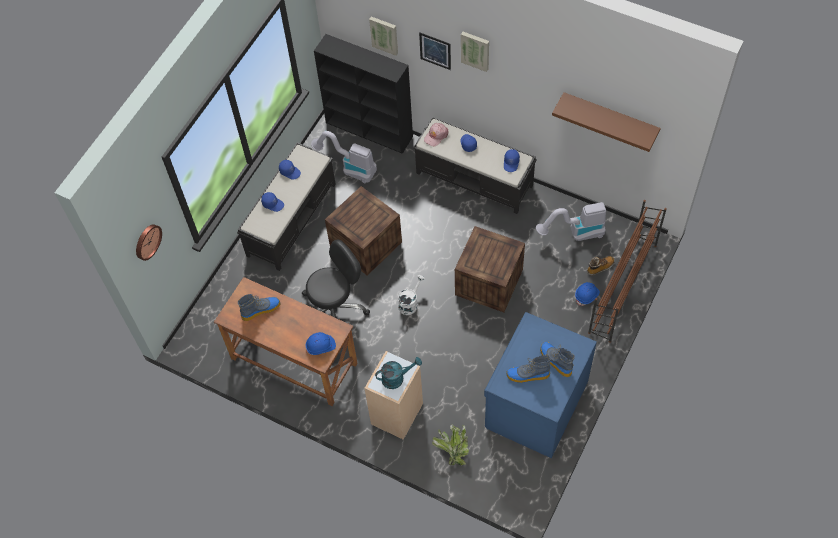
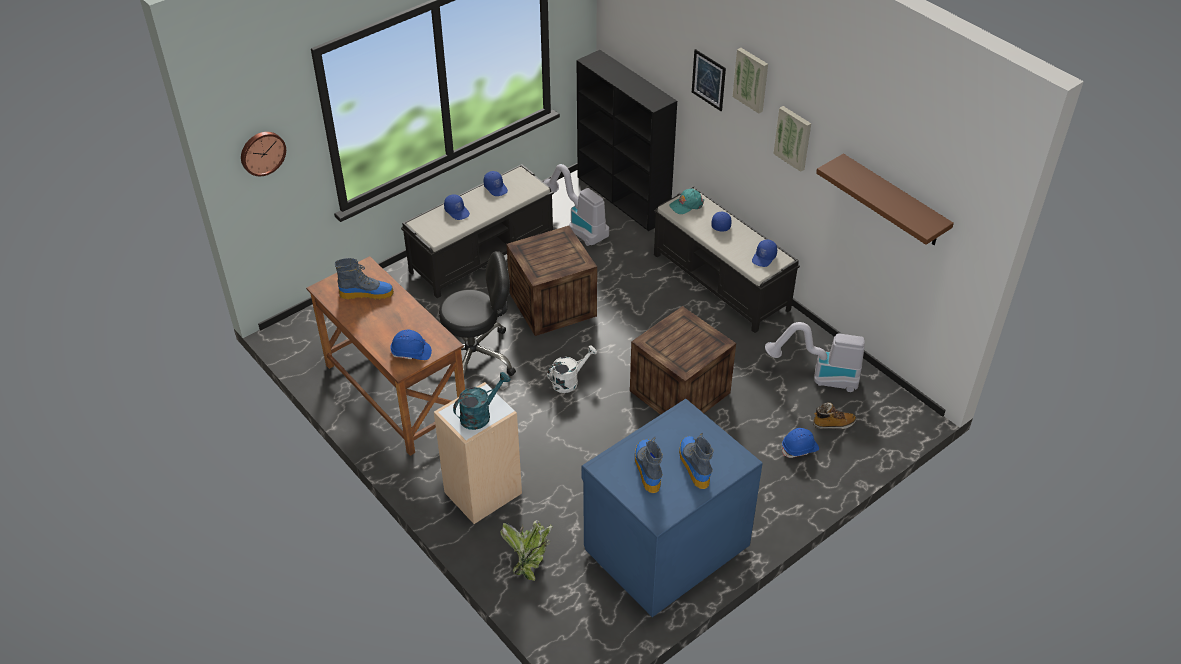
camera: 20 degrees right, 15 degrees down
picture [369,17,398,56] -> picture moved to [773,106,811,172]
turquoise watering can [375,357,422,389] -> turquoise watering can turned 45 degrees counterclockwise [453,372,511,430]
pink cap [424,123,449,146] -> turquoise cap [670,189,704,214]
boot [506,354,551,383] -> boot turned 60 degrees clockwise [635,437,663,493]
brown shoe rack [588,200,667,343] -> none

